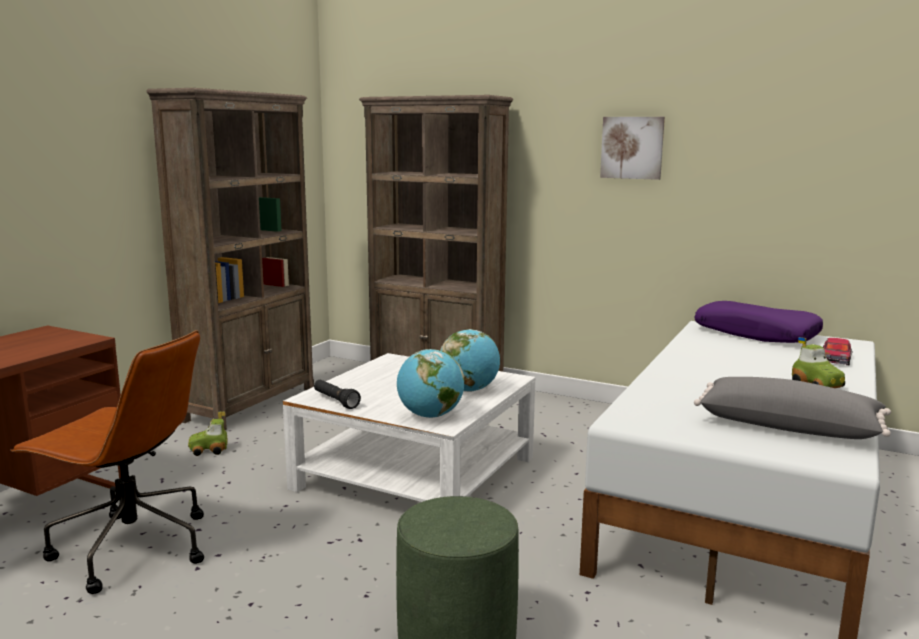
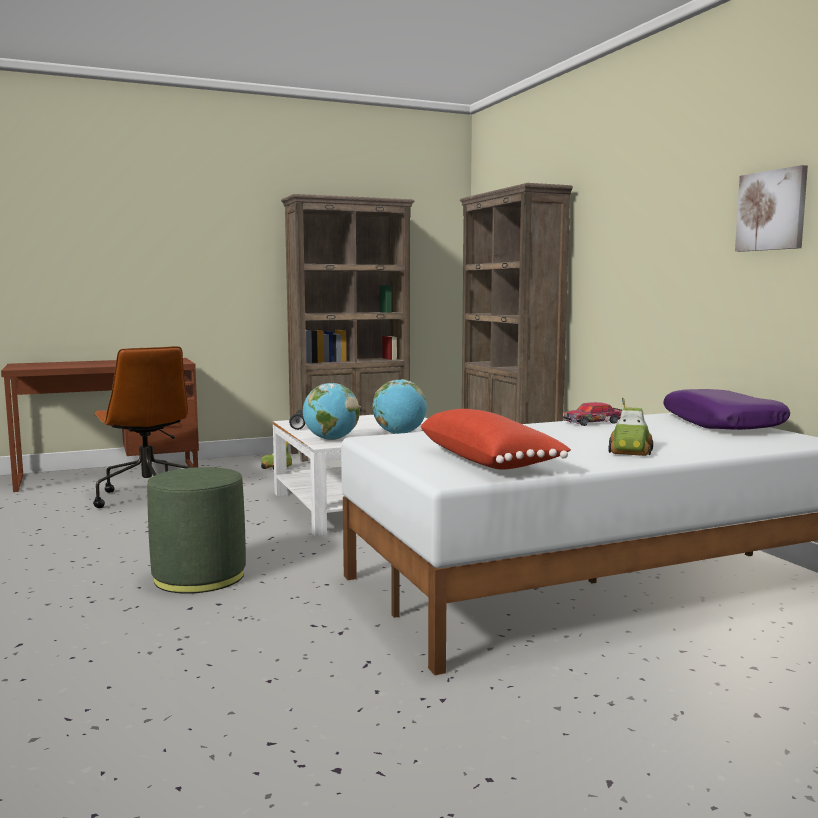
camera: 40 degrees right, 5 degrees down
picture [600,117,665,180] -> picture moved to [735,165,808,252]
grey pillow [694,377,891,439] -> red pillow [420,409,571,470]
toy car [823,338,852,365] -> toy car moved to [563,402,622,426]

